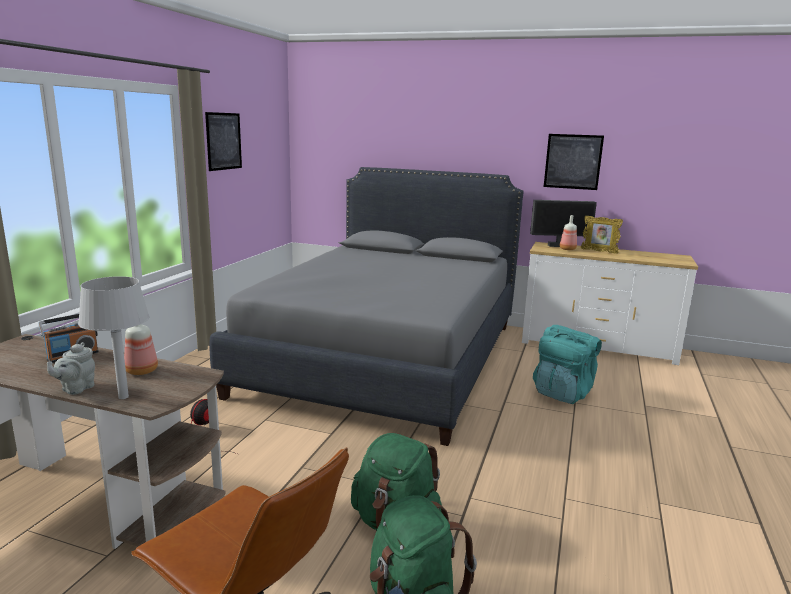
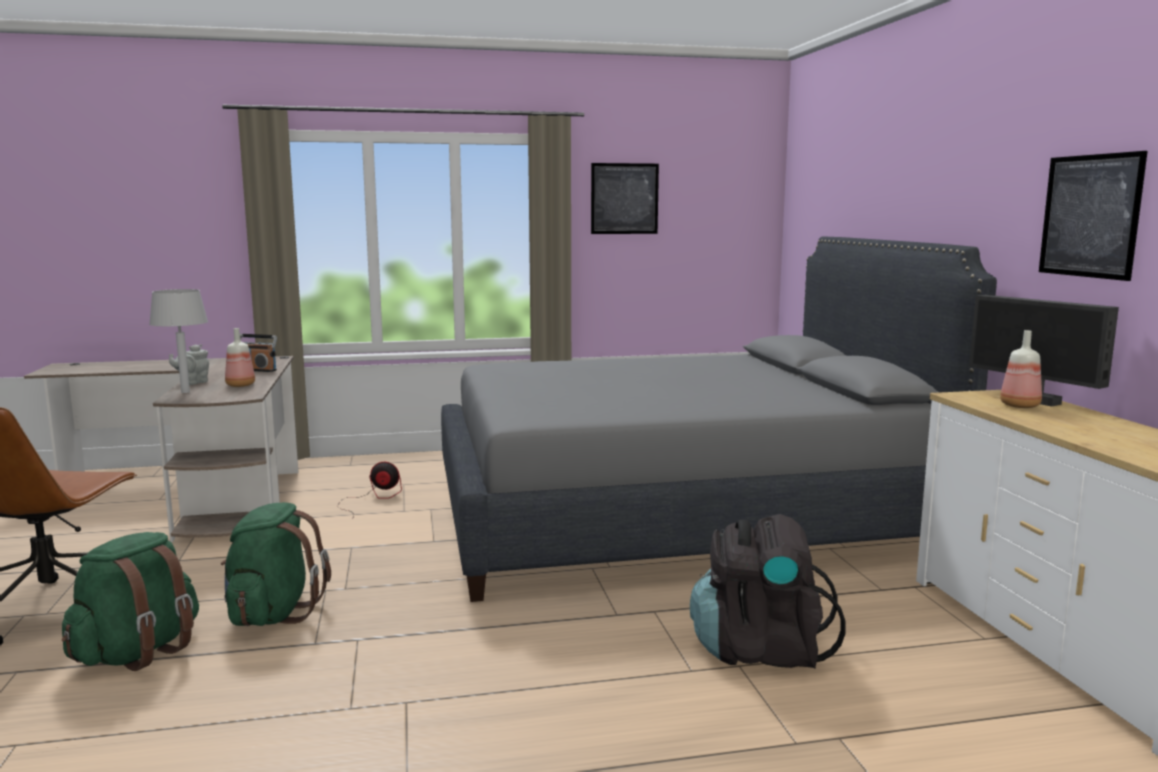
camera: 60 degrees right, 5 degrees down
grey teapot [47,342,95,395] -> grey teapot turned 45 degrees counterclockwise [169,344,209,385]
turquoise backpack [533,325,602,404] -> black backpack [690,514,845,668]
picture frame [581,216,623,254] -> none

